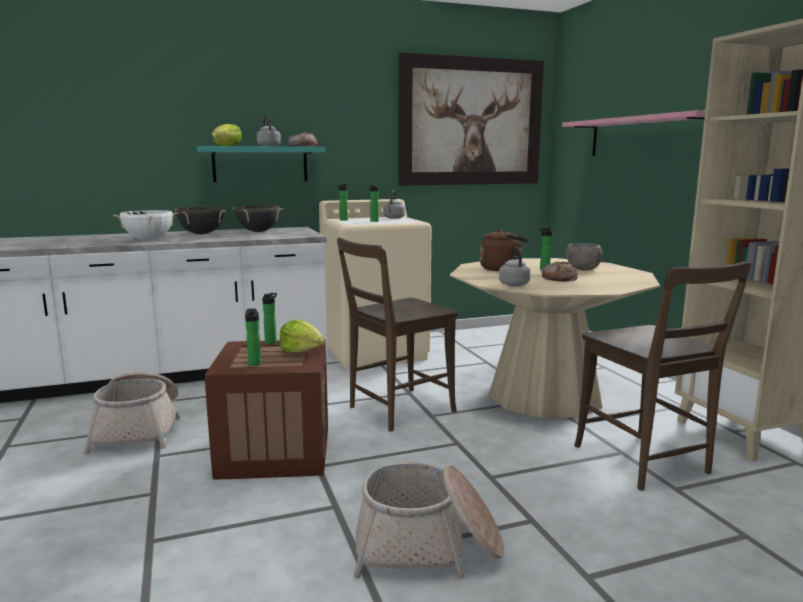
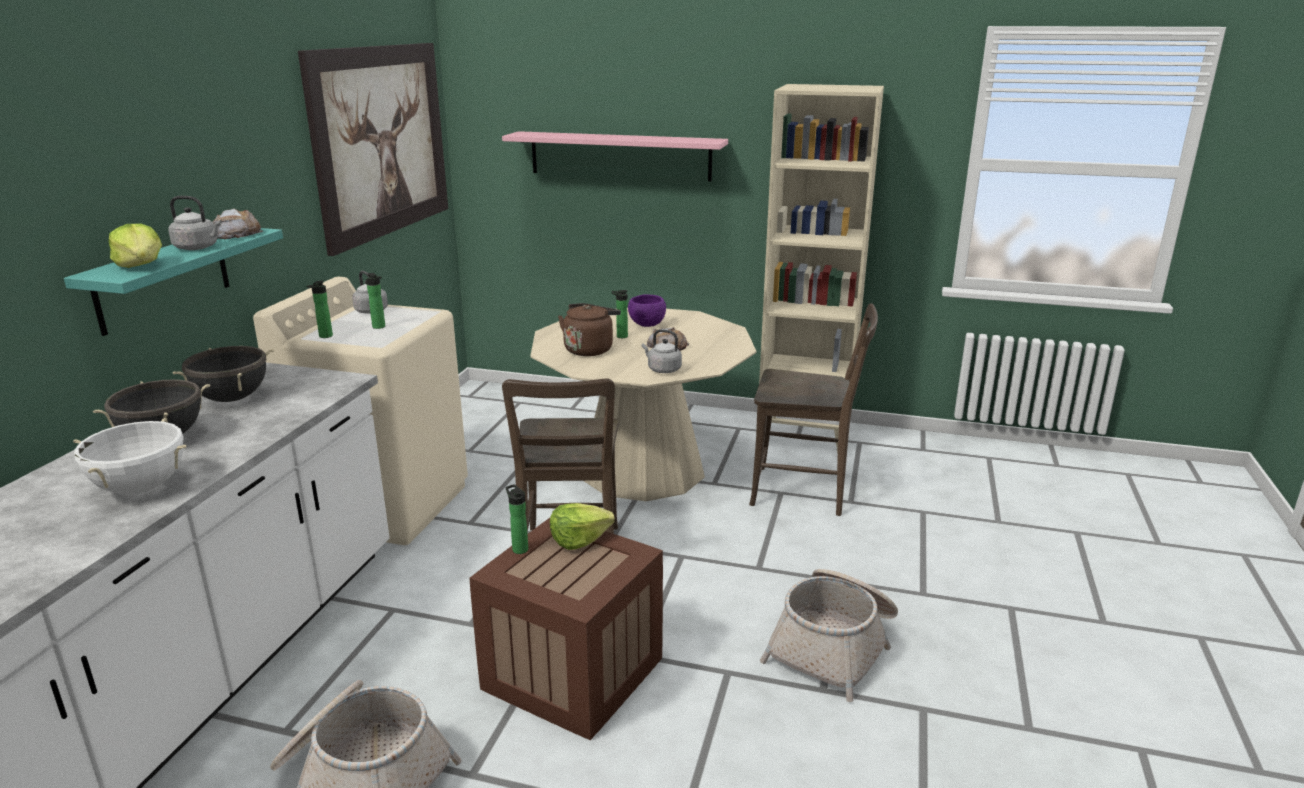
camera: 55 degrees left, 10 degrees up
bottle [245,308,261,366] -> none
grey bowl [566,243,603,270] -> purple bowl [628,294,666,327]

